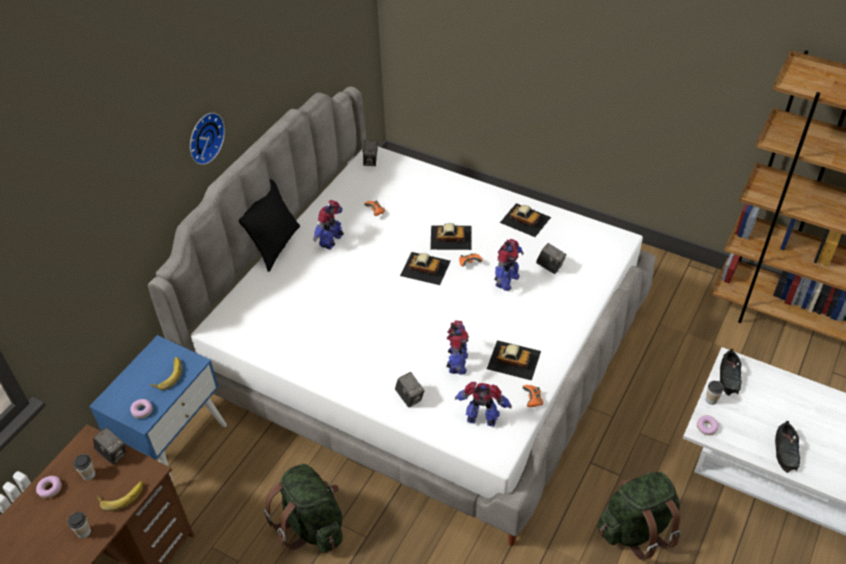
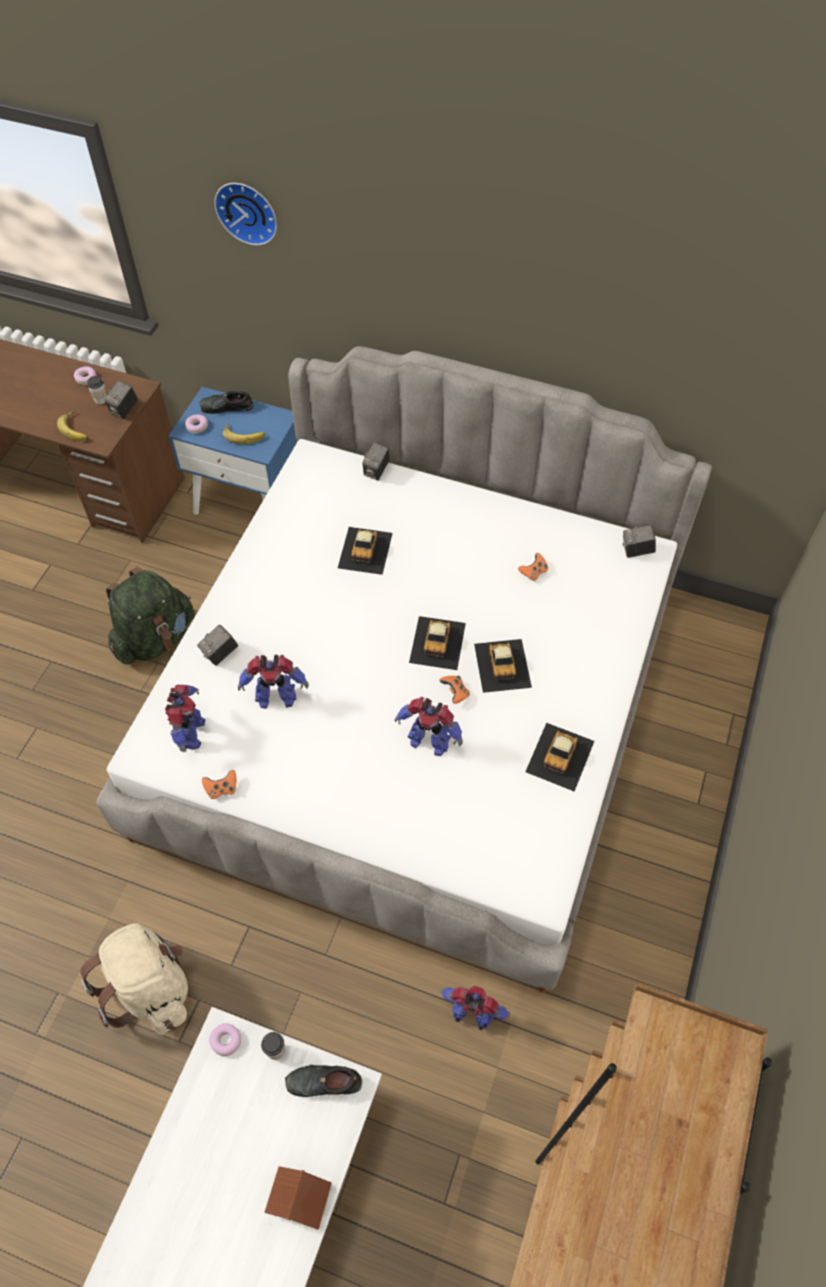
camera: 80 degrees right, 10 degrees up
cup [67,512,91,539] -> none
wall clock [190,113,225,165] -> wall clock moved to [214,183,277,245]
black pillow [239,179,300,272] -> none
toy robot [313,200,344,250] -> toy robot moved to [441,986,510,1031]
toy car [487,340,541,381] -> toy car moved to [338,527,393,575]
camera [536,243,567,274] -> camera moved to [363,442,390,480]
green backpack [598,472,681,560] -> beige backpack [80,923,188,1035]
black shoe [775,421,800,473] -> black shoe moved to [200,391,254,414]
none -> toy house [264,1166,332,1230]

